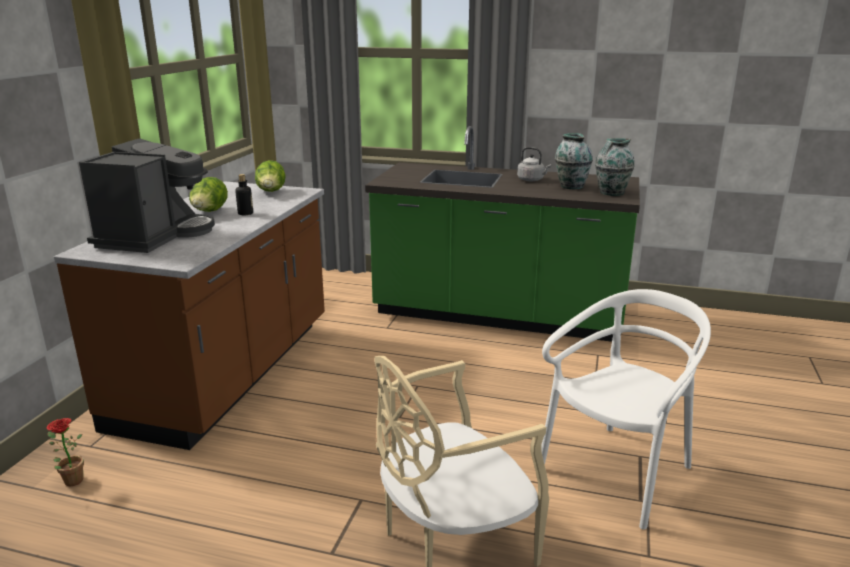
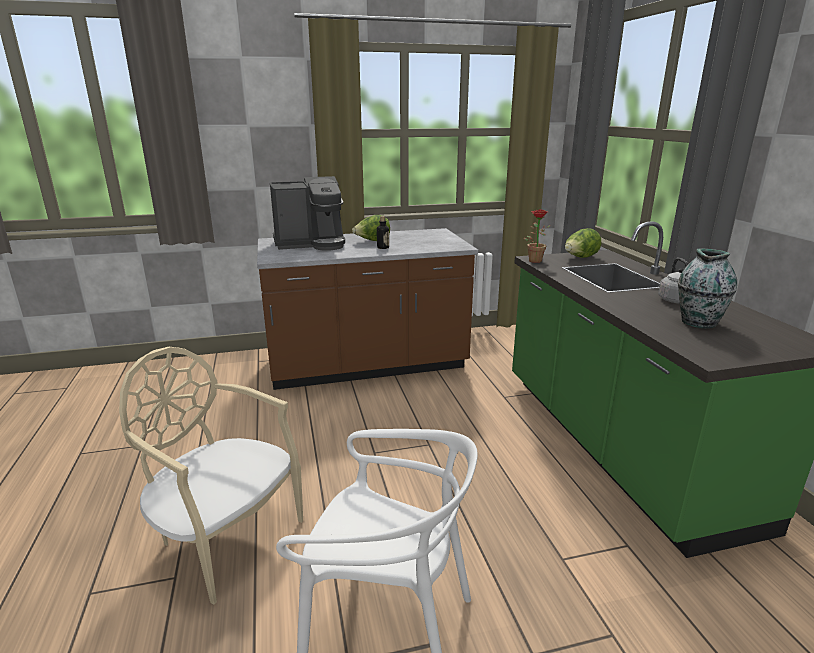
camera: 60 degrees right, 0 degrees up
potted plant [47,418,84,486] -> potted plant moved to [524,209,550,263]
lettuce [255,160,285,192] -> lettuce moved to [565,228,601,258]
vase [595,138,635,196] -> none

